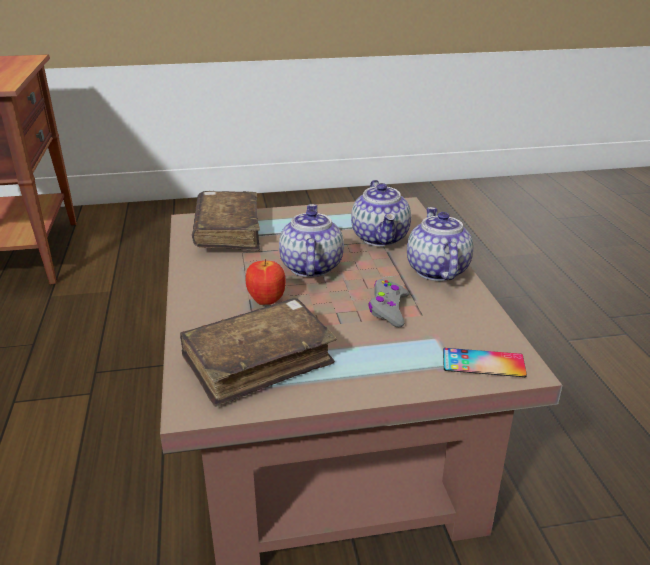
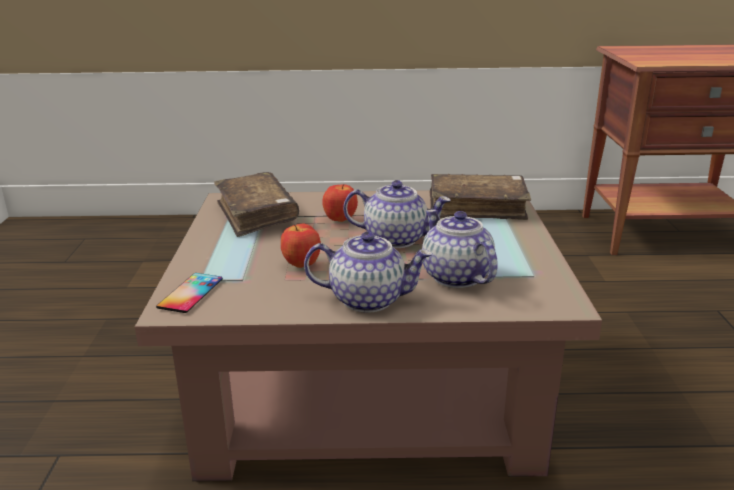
camera: 100 degrees right, 5 degrees down
teapot [351,180,411,246] -> teapot turned 60 degrees clockwise [422,210,498,288]
grey game controller [368,279,410,327] -> apple [281,223,321,268]

